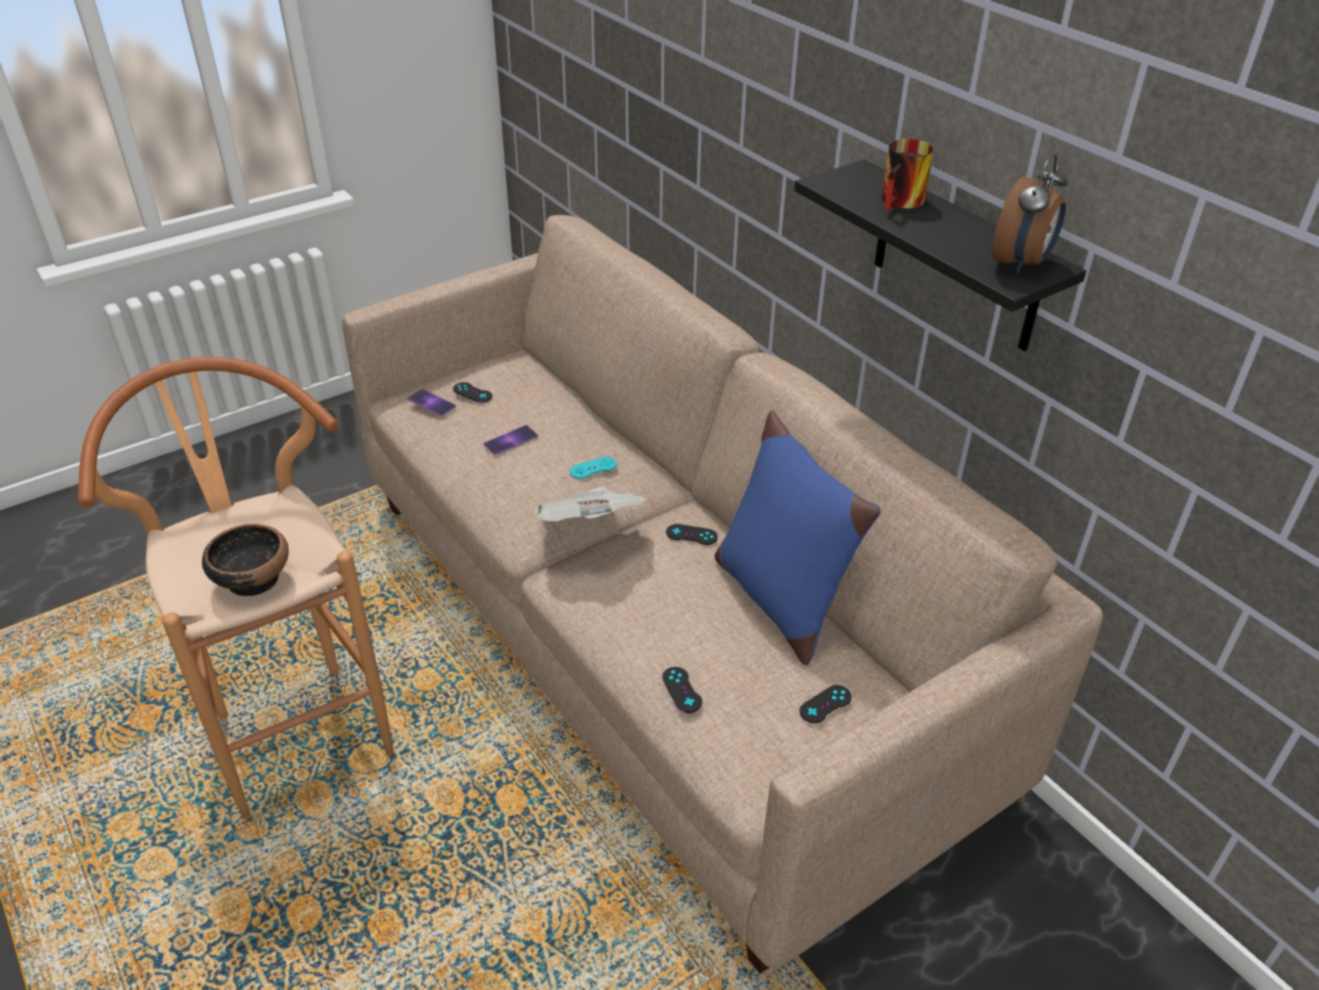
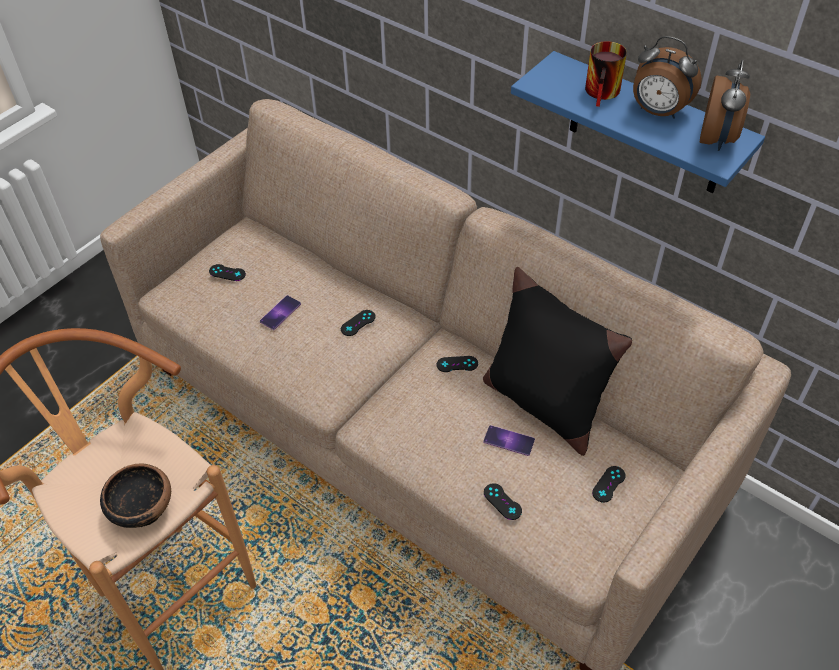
camera: 15 degrees left, 10 degrees up
phone [407,389,456,416] -> phone moved to [483,425,535,456]
newspaper [533,487,647,521] -> none
turquoise game controller [570,457,617,479] -> black game controller [341,310,376,336]
blue pillow [715,411,881,665] -> black pillow [483,267,632,456]
black shelf [794,160,1086,352] -> blue shelf [511,51,765,193]
none -> alarm clock [633,36,702,119]

